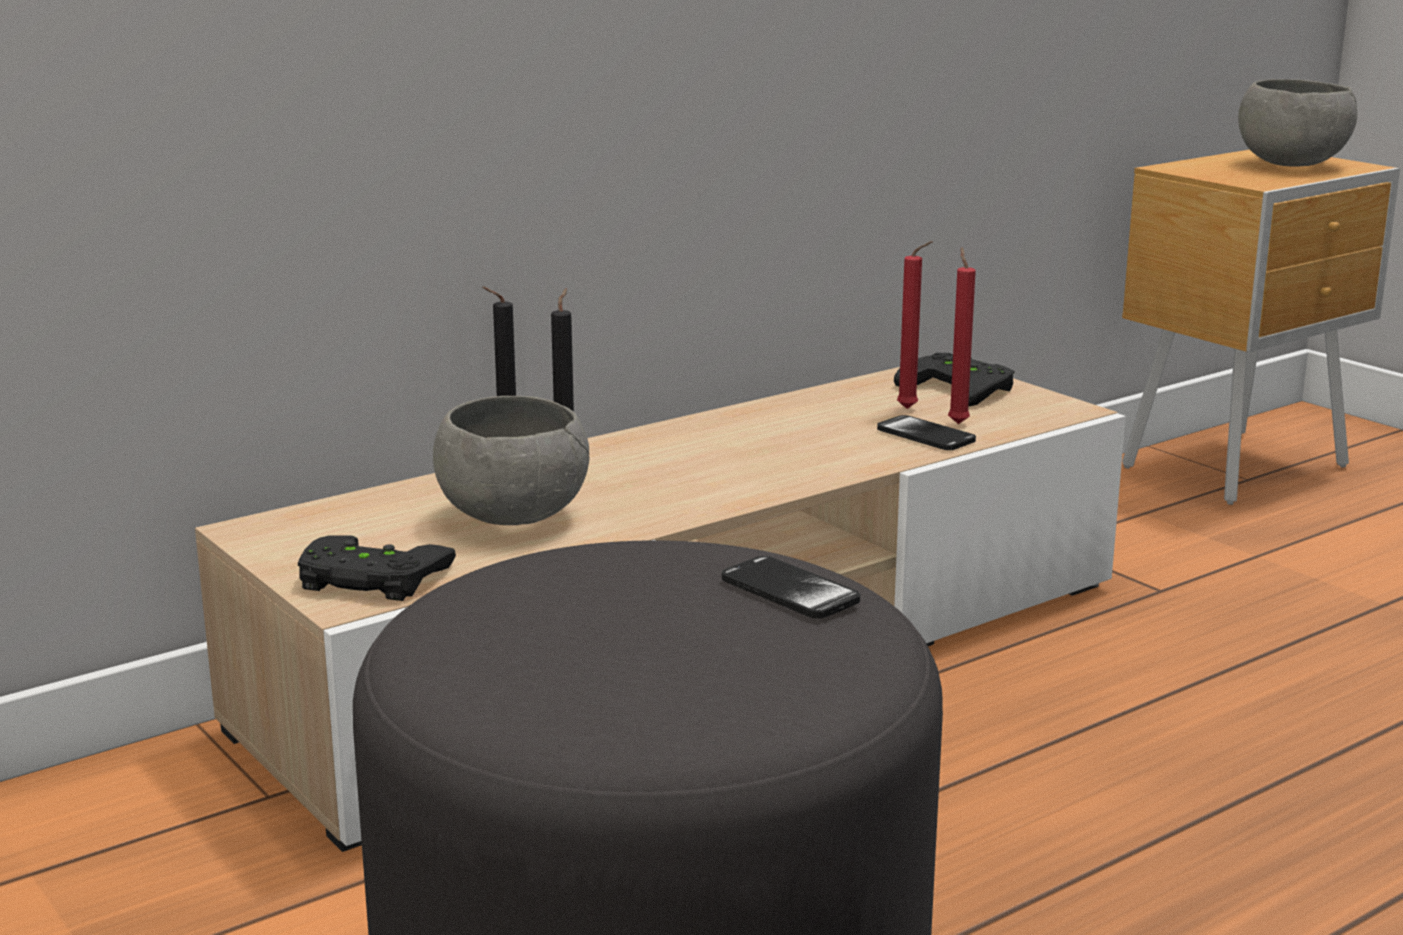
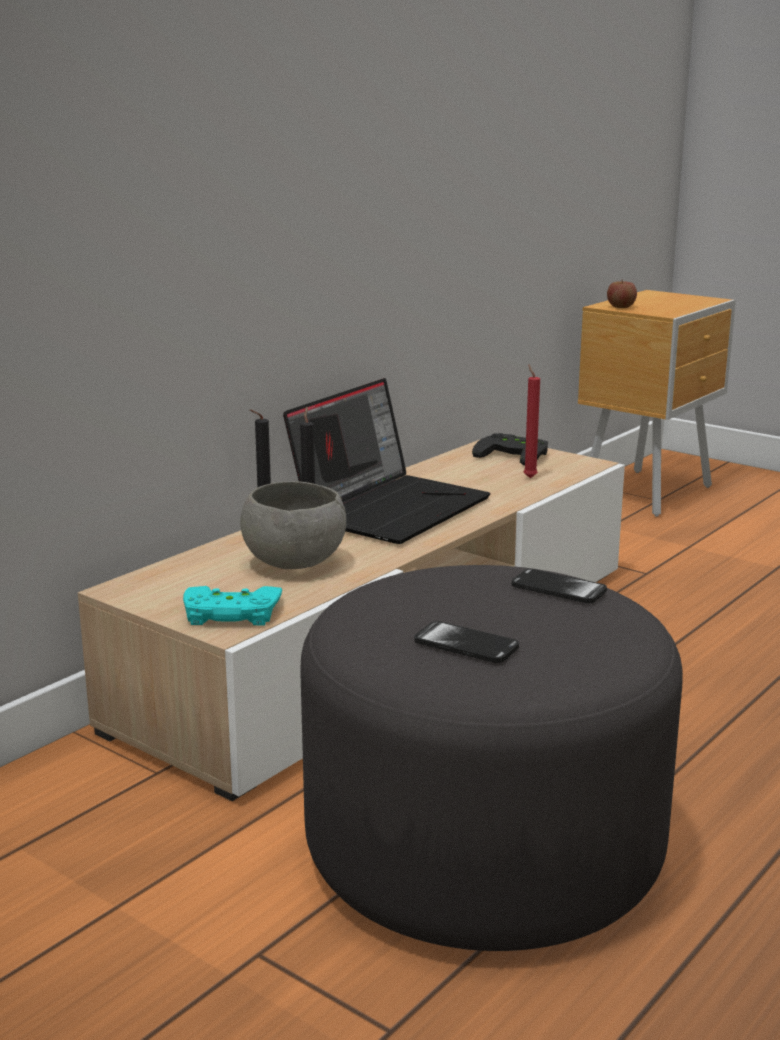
camera: 15 degrees left, 0 degrees up
black game controller [298,535,456,601] -> turquoise game controller [183,586,282,625]
phone [877,415,976,450] -> phone moved to [414,621,519,663]
red candle [897,241,932,409] -> none
grey bowl [1238,79,1357,167] -> none
none -> laptop [283,378,491,544]
none -> apple [607,279,637,308]

